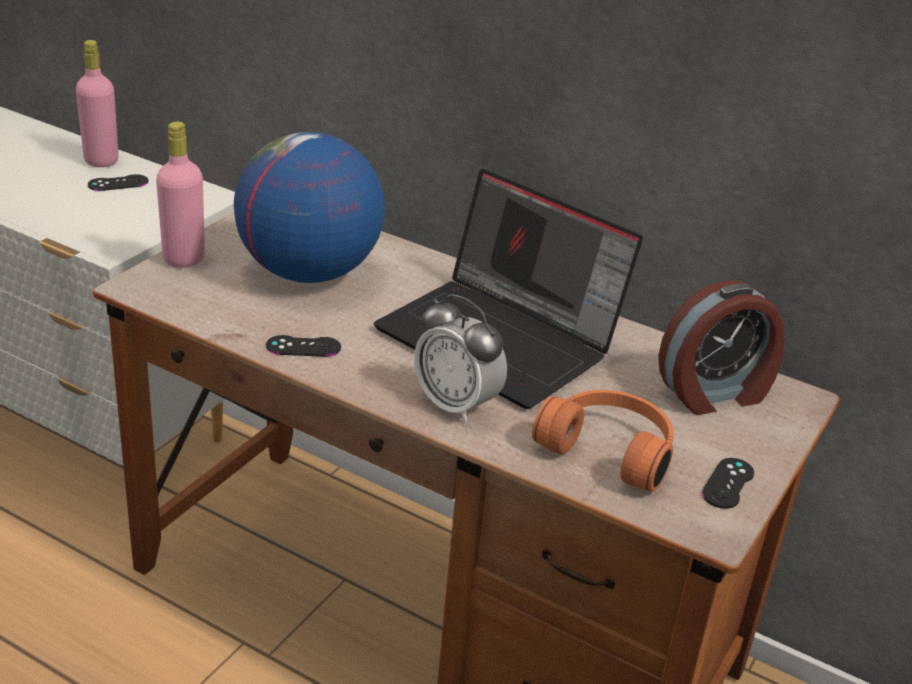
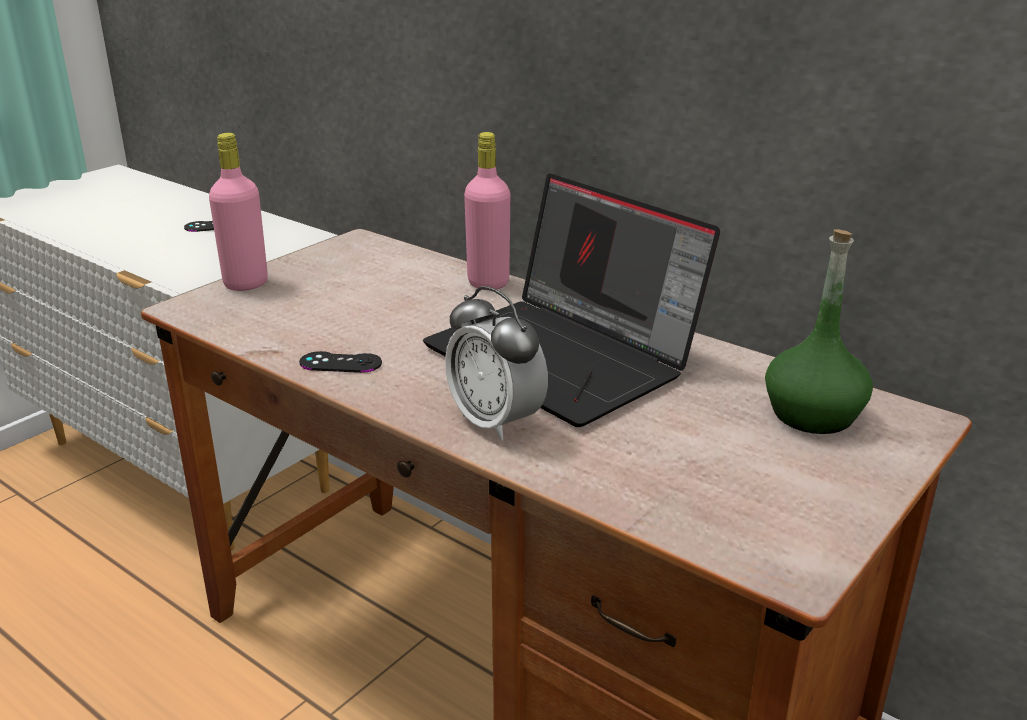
camera: 10 degrees right, 5 degrees down
pink bottle [76,40,119,167] -> pink bottle moved to [464,132,510,290]
globe [234,132,385,283] -> none
orange headphones [532,390,674,492] -> none
alarm clock [658,280,785,415] -> green bottle [765,229,873,434]
black game controller [702,458,754,509] -> none

